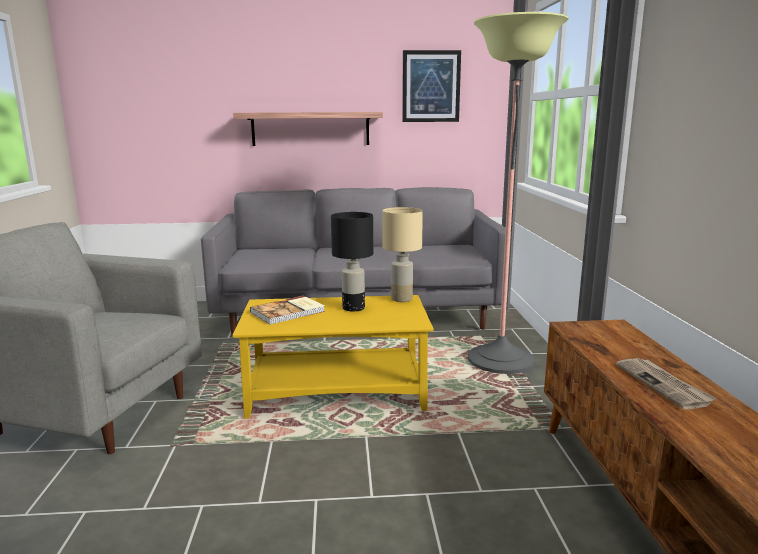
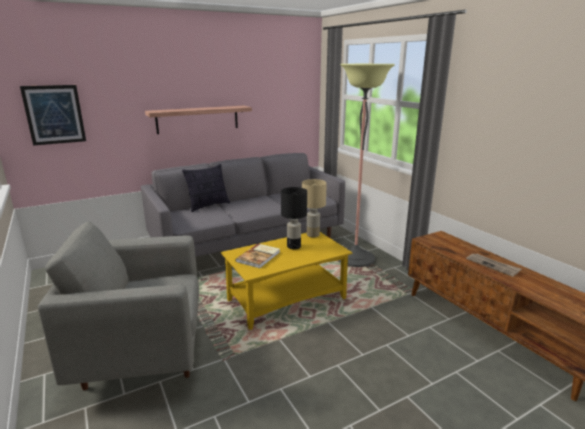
camera: 25 degrees left, 5 degrees up
picture [402,50,461,122] -> picture moved to [20,85,86,146]
none -> pillow [182,164,230,212]

